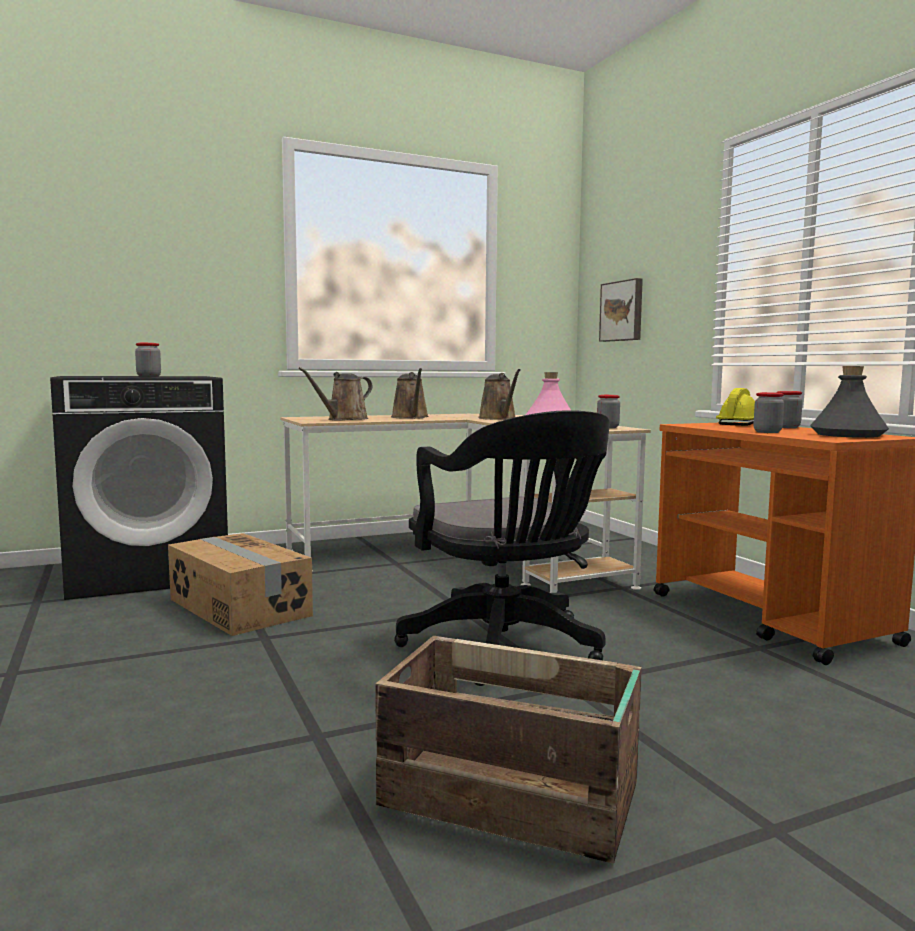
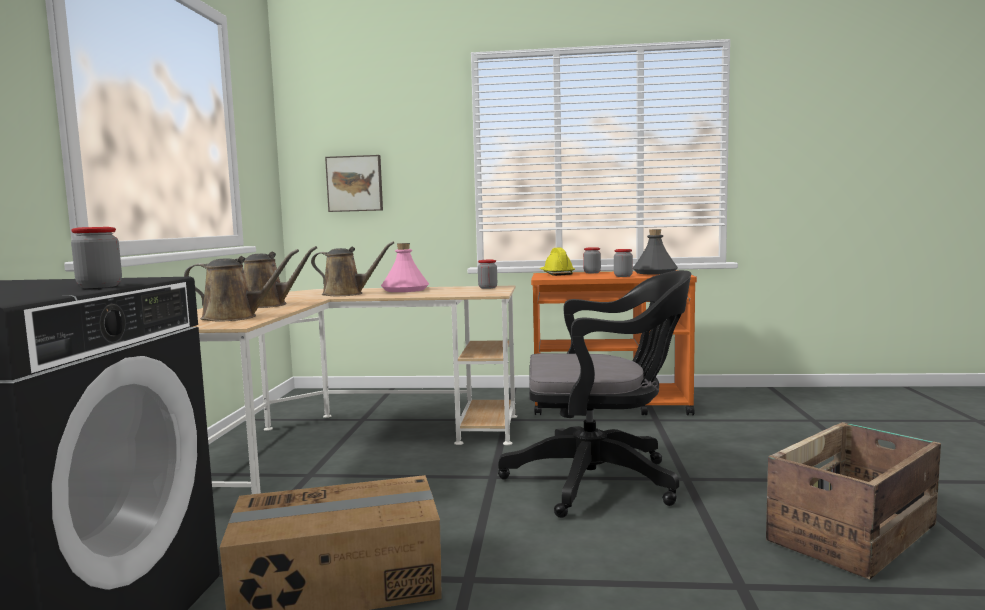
camera: 60 degrees left, 0 degrees up
brown watering can [298,367,373,420] -> brown watering can turned 75 degrees counterclockwise [184,249,299,322]

